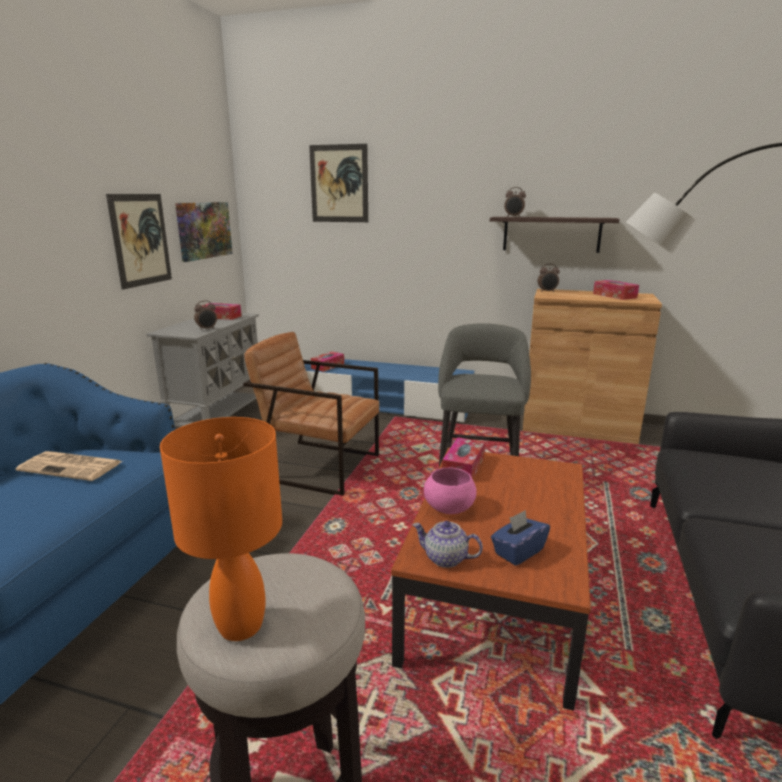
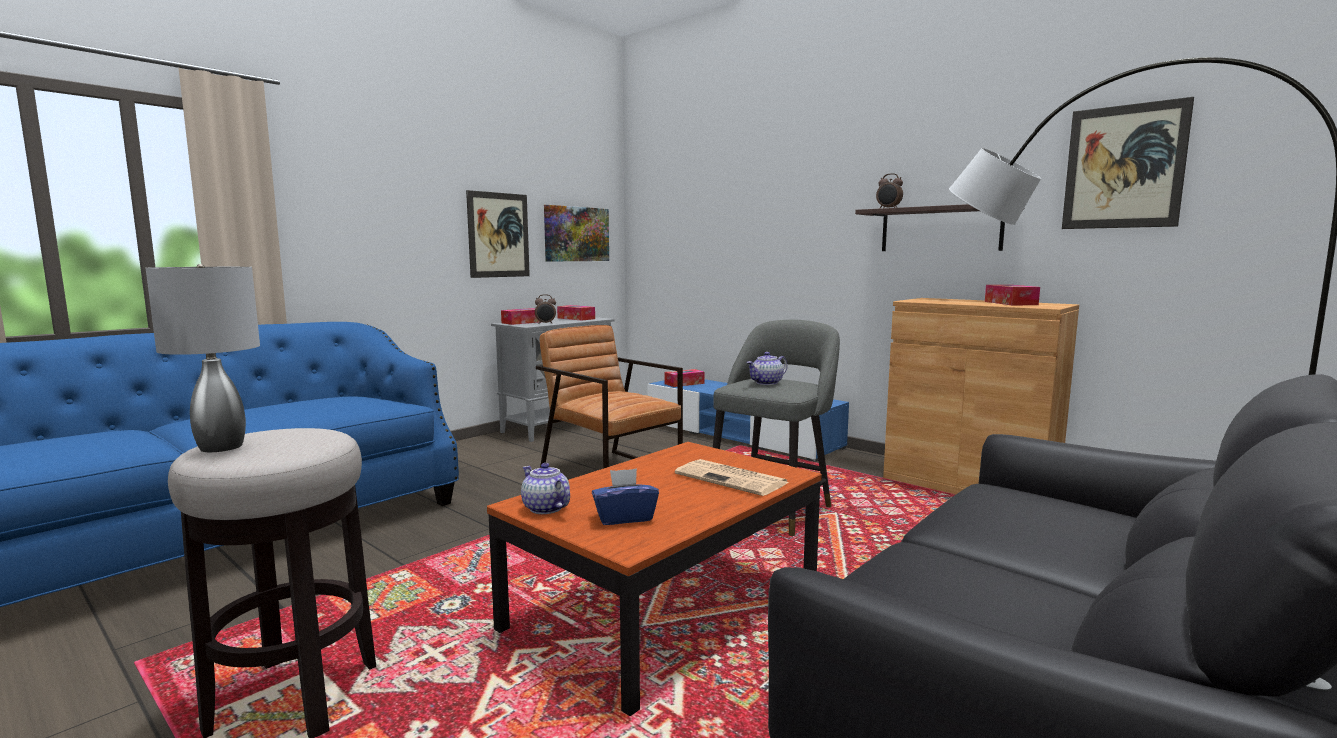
camera: 25 degrees right, 10 degrees down
newspaper [16,451,123,481] -> newspaper moved to [675,459,789,496]
orange table lamp [160,417,282,641] -> grey table lamp [146,264,260,452]
picture [309,144,368,222] -> picture moved to [1062,97,1194,229]
pink bowl [424,467,477,514] -> none
tissue box [442,437,485,479] -> tissue box moved to [501,308,540,325]
alarm clock [538,264,560,292] -> none
none -> teapot [746,352,788,385]

